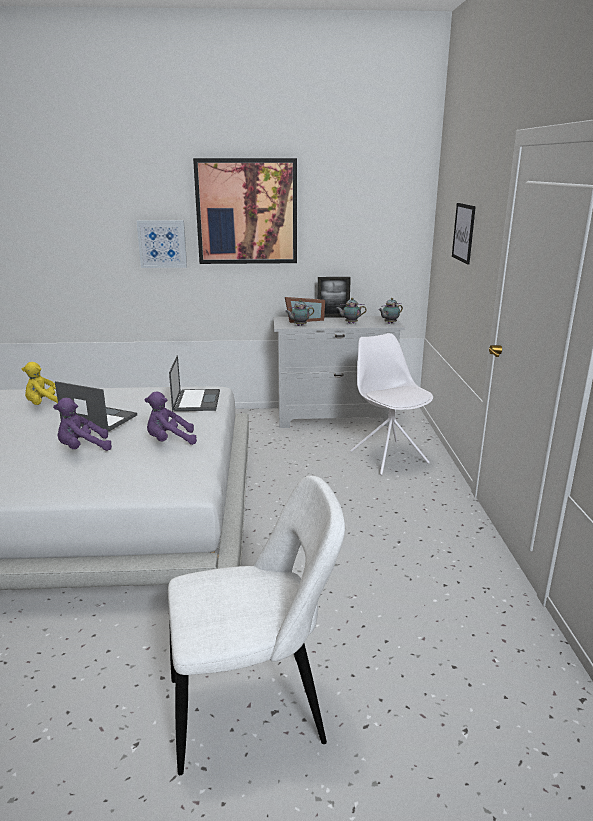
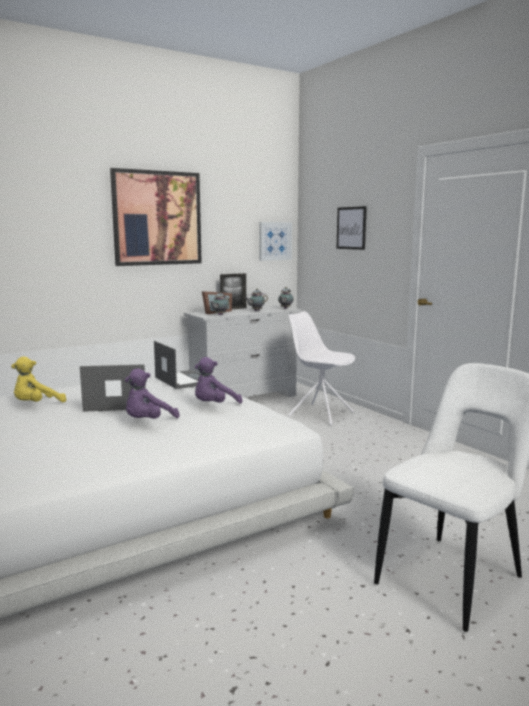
camera: 30 degrees left, 10 degrees down
picture [137,220,187,268] -> picture moved to [259,222,292,261]

